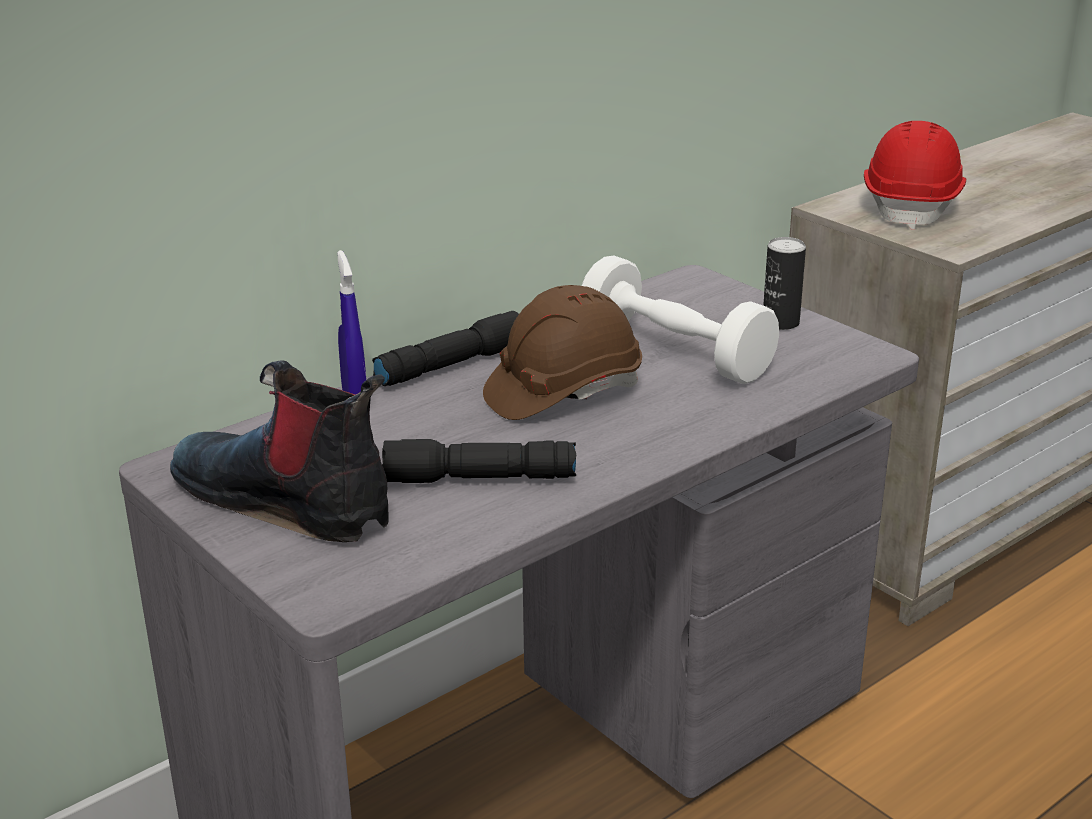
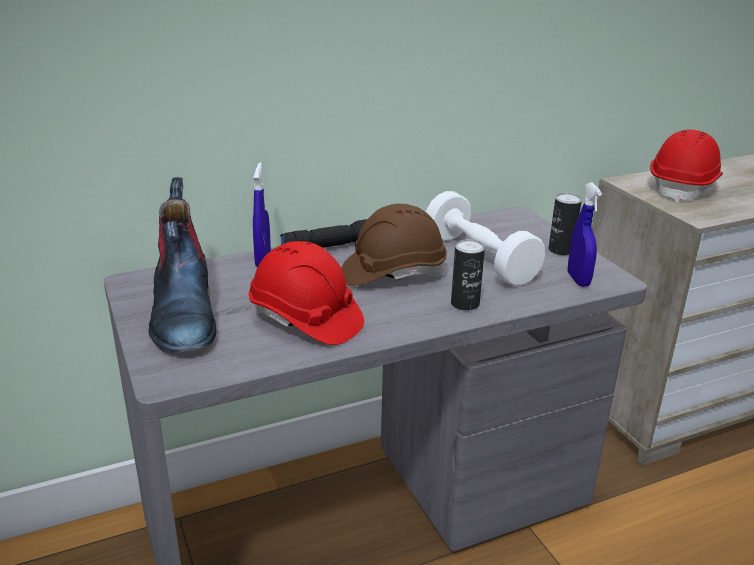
camera: 15 degrees right, 0 degrees up
boot [170,360,389,542] -> boot turned 150 degrees counterclockwise [149,177,216,353]
black flashlight [382,439,576,483] -> red hard hat [249,241,364,345]
none -> can [451,239,485,311]
none -> blue spray bottle [568,182,602,287]

